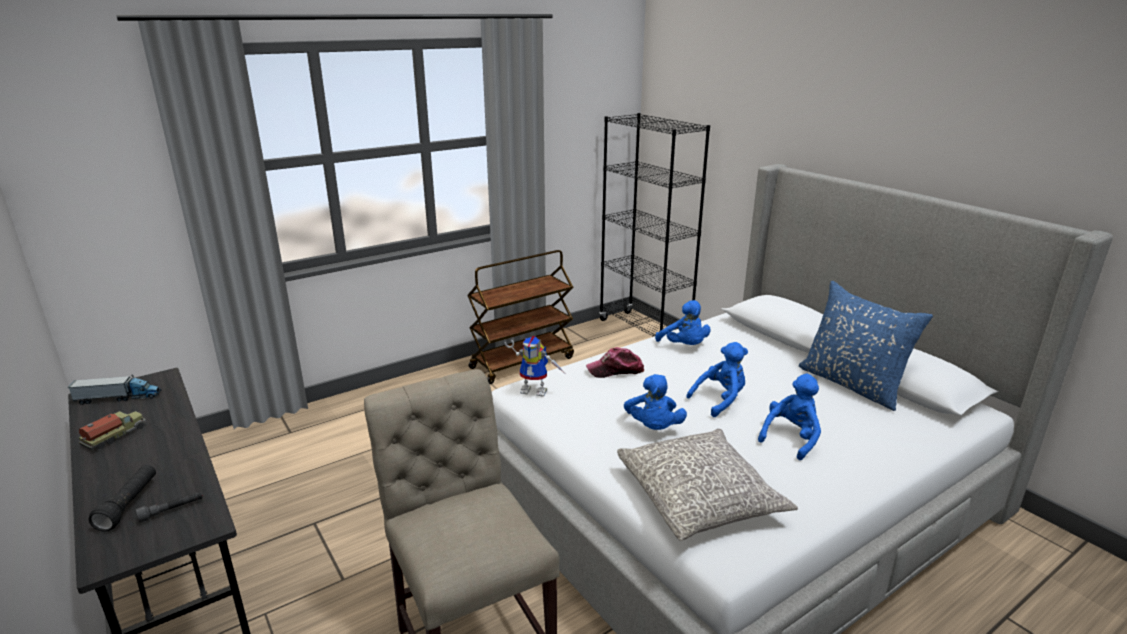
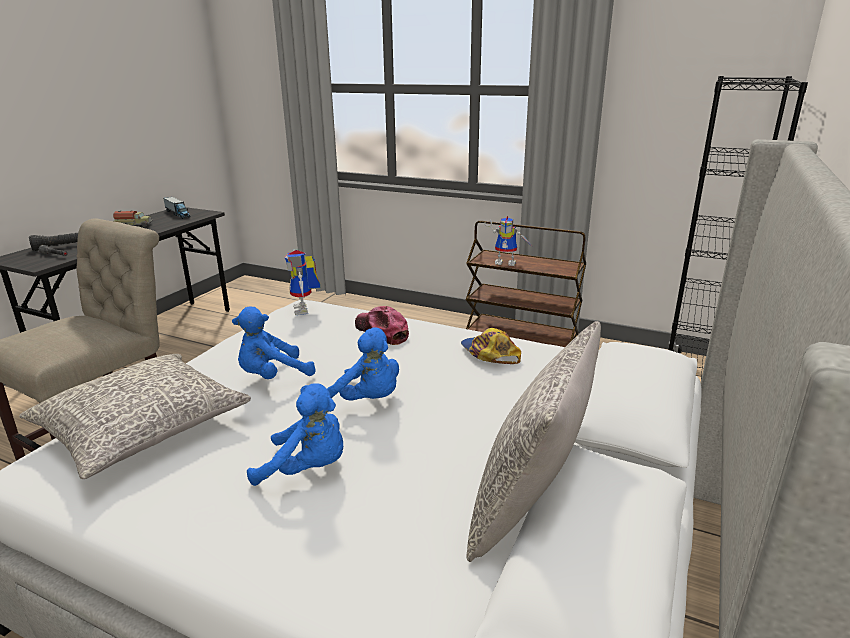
camera: 60 degrees right, 0 degrees up
blue plush toy [655,300,711,345] -> cap [461,328,521,364]
blue pillow [799,281,933,411] -> grey pillow [467,321,601,562]
none -> toy robot [484,216,532,266]

